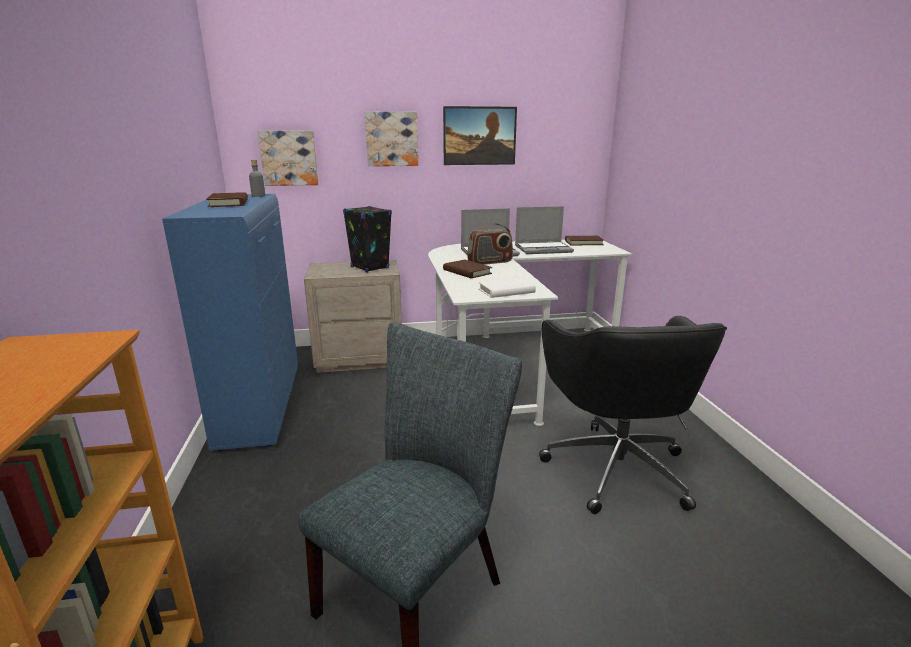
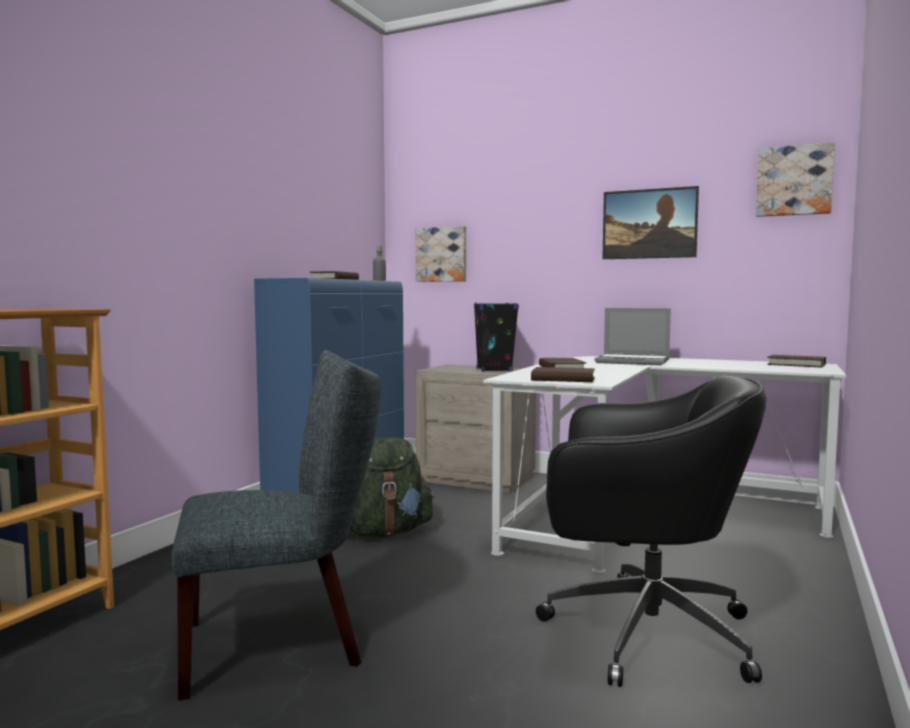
camera: 35 degrees right, 15 degrees down
picture [365,112,418,166] -> picture moved to [756,142,835,217]
radio [467,223,513,265] -> none
white book [478,277,536,298] -> brown book [531,367,595,382]
laptop [515,206,574,254] -> none
black office chair [539,316,727,514] -> black office chair turned 105 degrees counterclockwise [536,376,767,687]
none -> green backpack [350,438,435,538]

